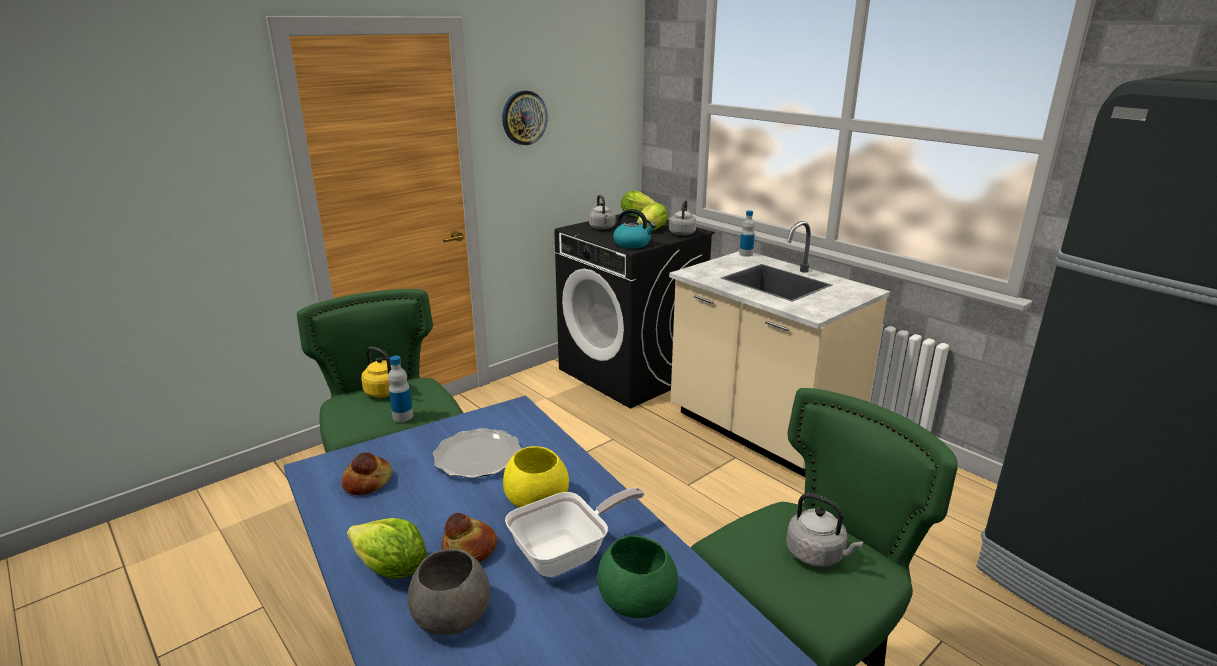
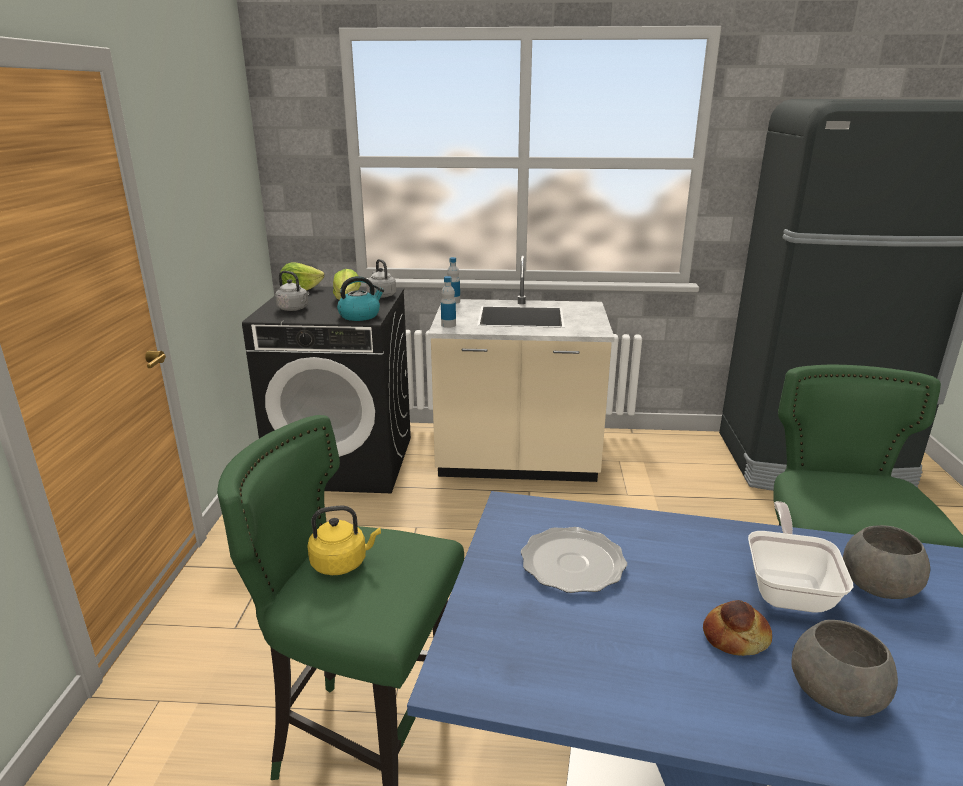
camera: 45 degrees left, 0 degrees up
bread [342,452,392,495] -> none
lettuce [347,518,427,579] -> none
bottle [388,356,413,422] -> bottle moved to [441,276,456,328]
wall clock [502,90,548,145] -> none
yellow bowl [503,446,569,508] -> none
green bowl [597,535,678,618] -> grey bowl [843,525,930,599]
grey kettle [786,493,863,567] -> none

